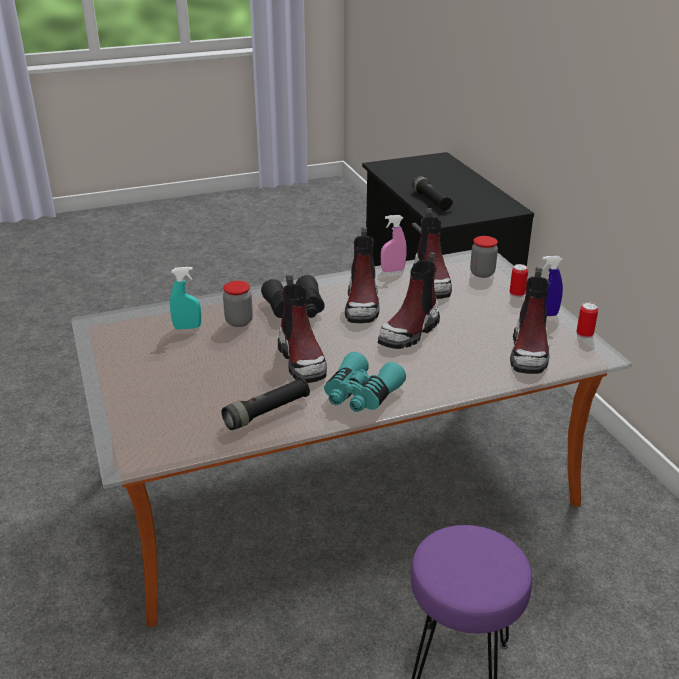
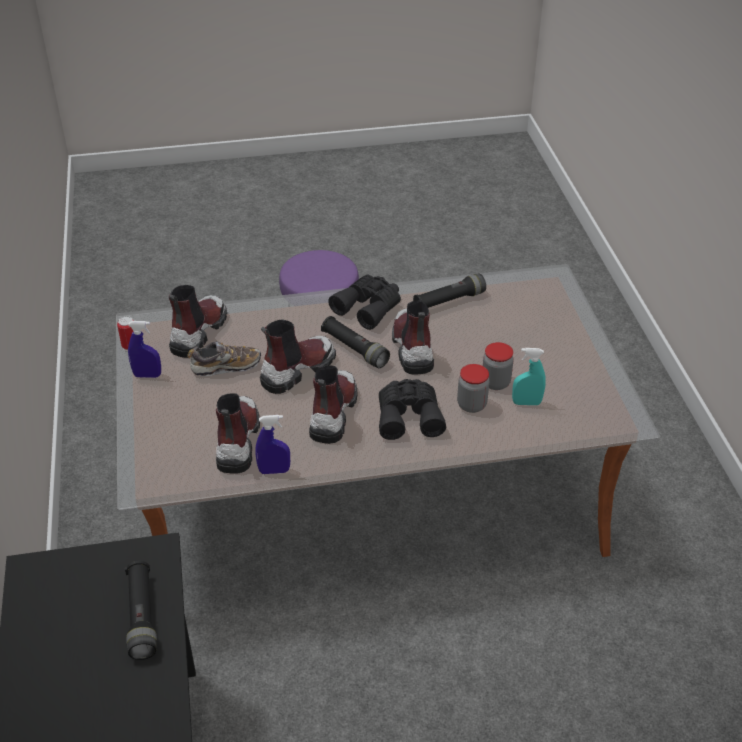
camera: 170 degrees left, 10 degrees up
turquoise binoculars [324,352,406,412] -> black binoculars [328,275,401,330]
pink spray bottle [381,215,407,272] -> blue spray bottle [255,415,290,474]
jar [470,236,498,278] -> jar moved to [483,342,514,390]
can [510,264,528,298] -> none
none -> shoe [187,341,261,376]
none -> black flashlight [321,316,390,368]

